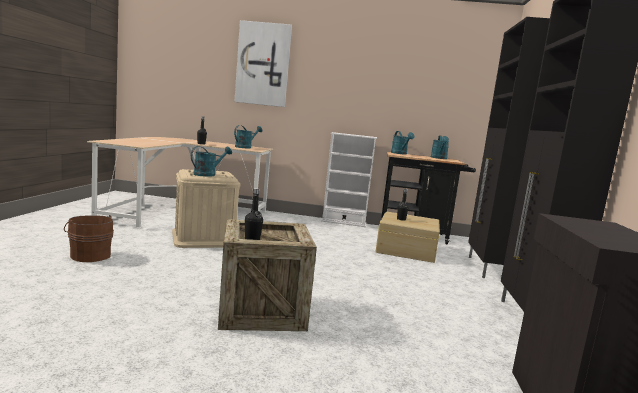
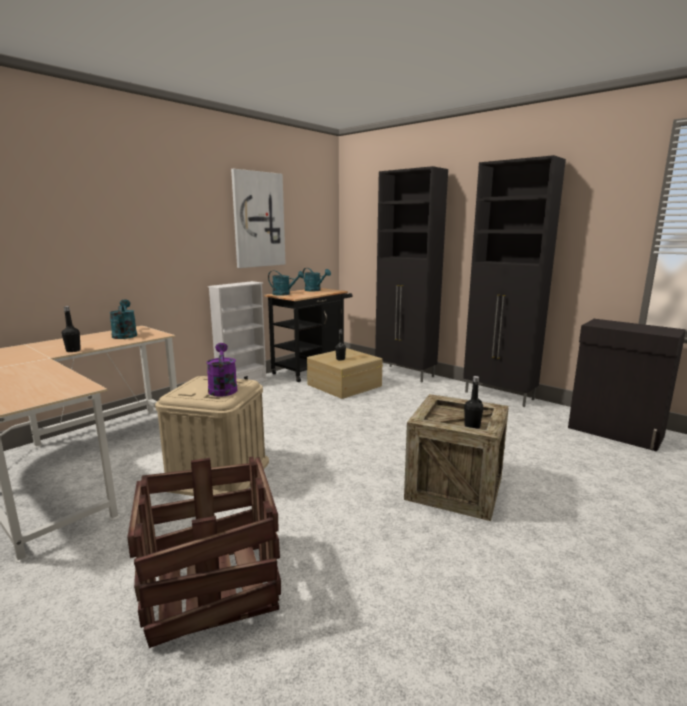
camera: 55 degrees left, 5 degrees up
brown bucket [64,215,114,262] -> crate [127,456,281,648]
turquoise watering can [191,146,232,177] -> purple watering can [207,343,237,397]
picture [234,20,292,107] -> picture moved to [231,169,285,268]

